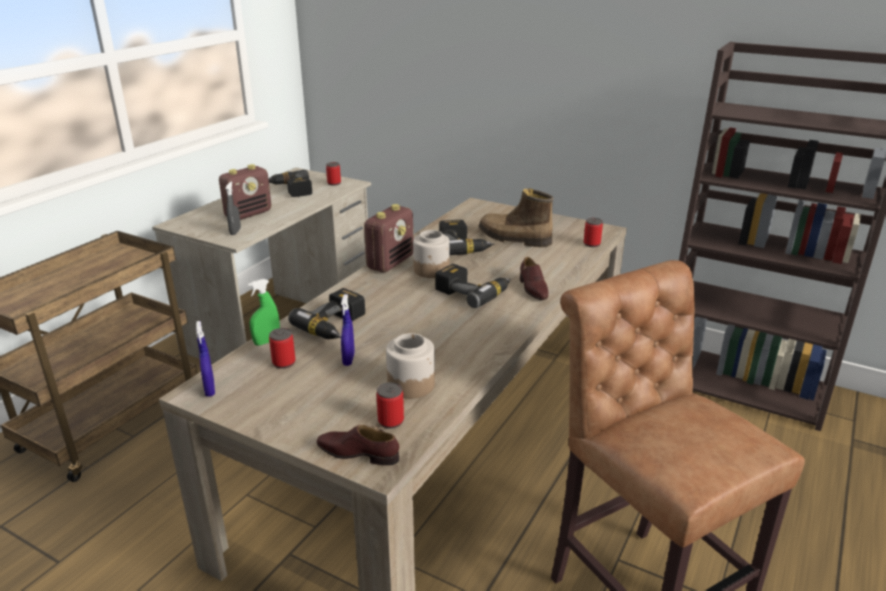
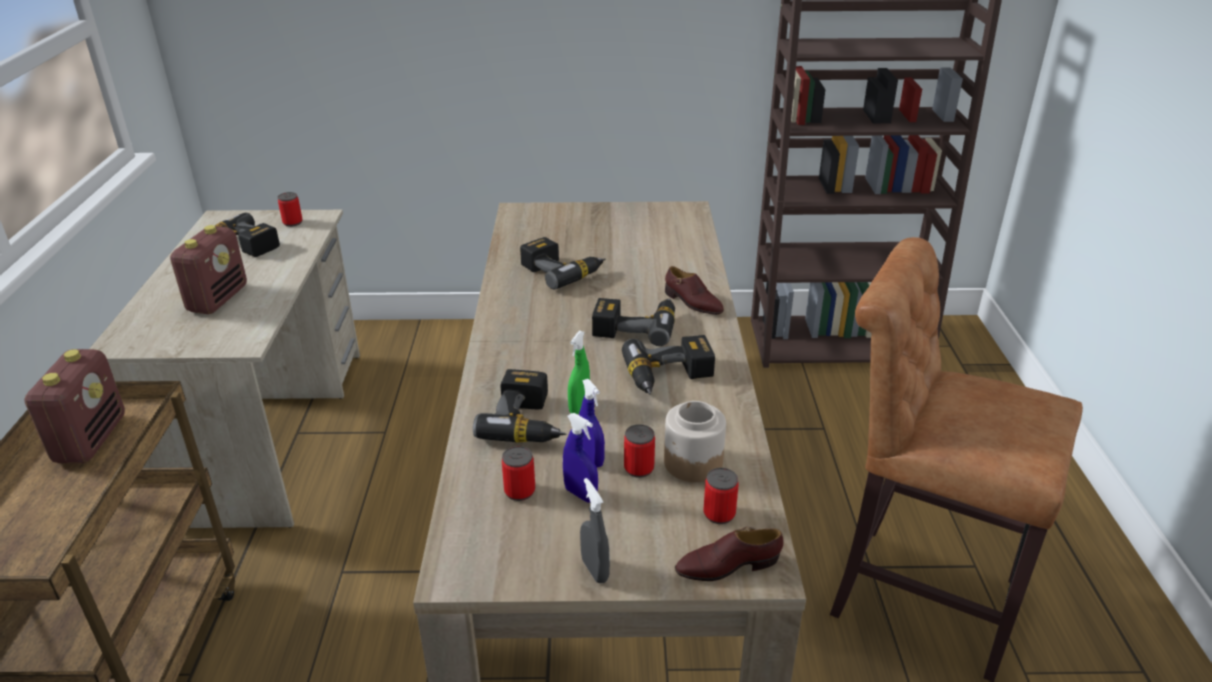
camera: 30 degrees left, 5 degrees up
blue spray bottle [196,321,215,397] -> blue spray bottle moved to [563,413,598,503]
grey spray bottle [225,181,241,235] -> grey spray bottle moved to [580,478,610,583]
green spray bottle [248,279,280,346] -> green spray bottle moved to [568,331,590,414]
radio [364,204,413,272] -> radio moved to [24,349,125,463]
jar [413,230,450,278] -> none
boot [479,188,554,247] -> none
can [584,218,603,247] -> can moved to [624,424,655,478]
none -> power drill [622,335,715,394]

